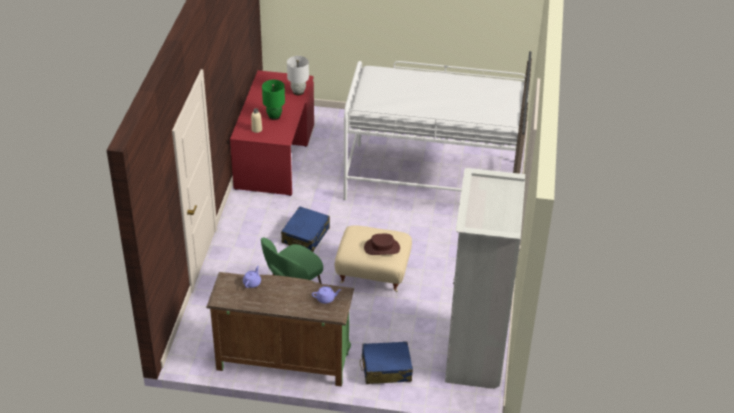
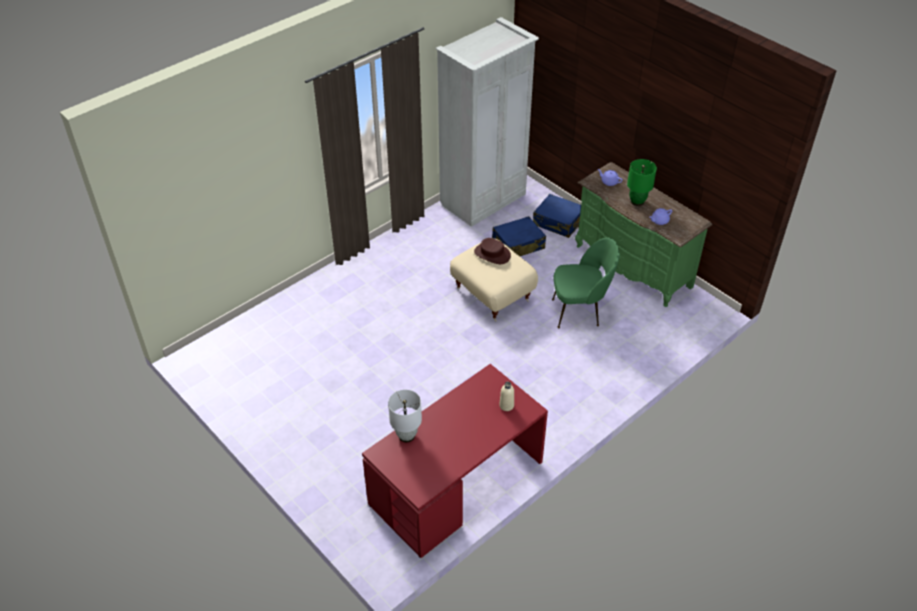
camera: 140 degrees left, 5 degrees up
green table lamp [262,80,285,120] -> green table lamp moved to [627,159,657,206]
blue suitcase [281,206,330,252] -> blue suitcase moved to [492,216,546,256]
white bed [344,61,529,200] -> none

